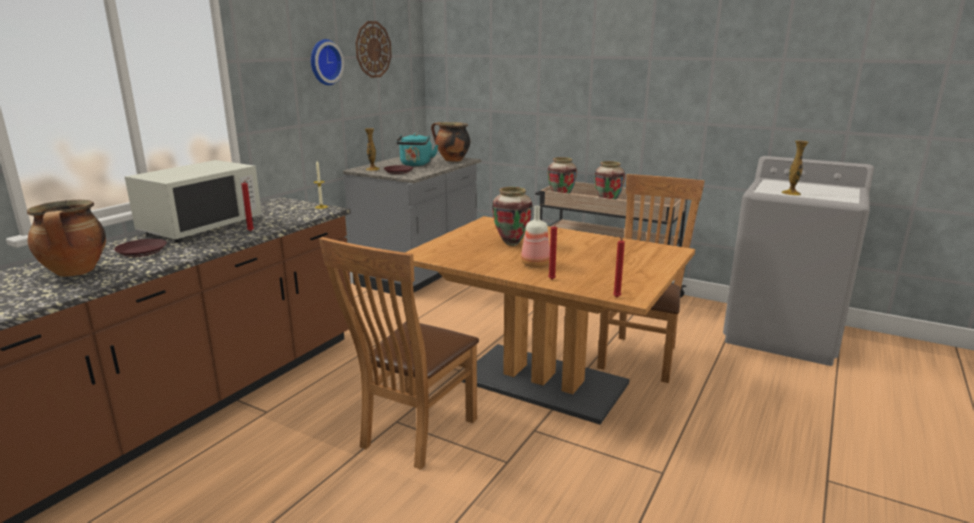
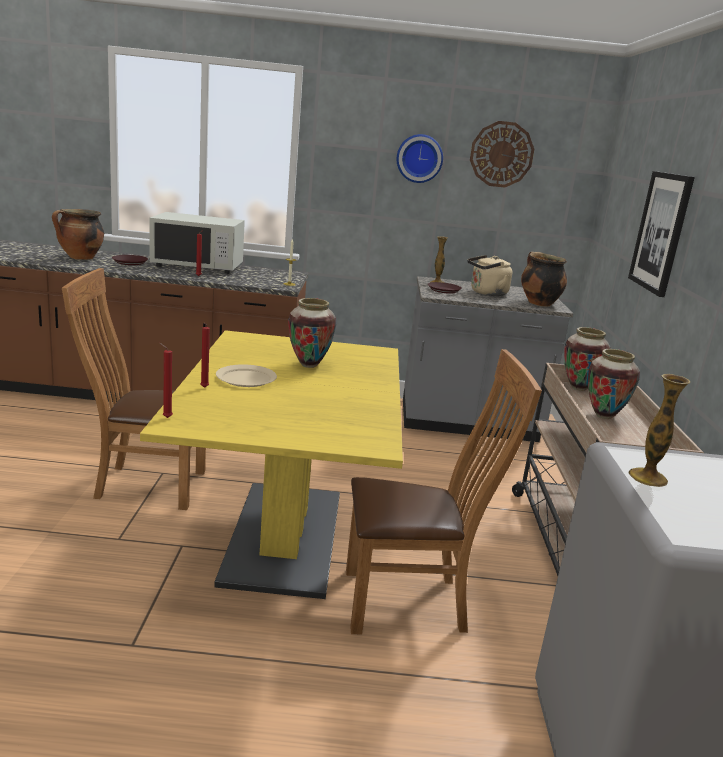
camera: 60 degrees right, 0 degrees up
turquoise kettle [396,133,438,166] -> beige kettle [467,255,512,296]
brown dining table [405,216,695,425] -> yellow dining table [140,330,403,599]
bottle [521,206,550,268] -> beige plate [216,364,277,387]
none -> picture [628,171,695,297]

